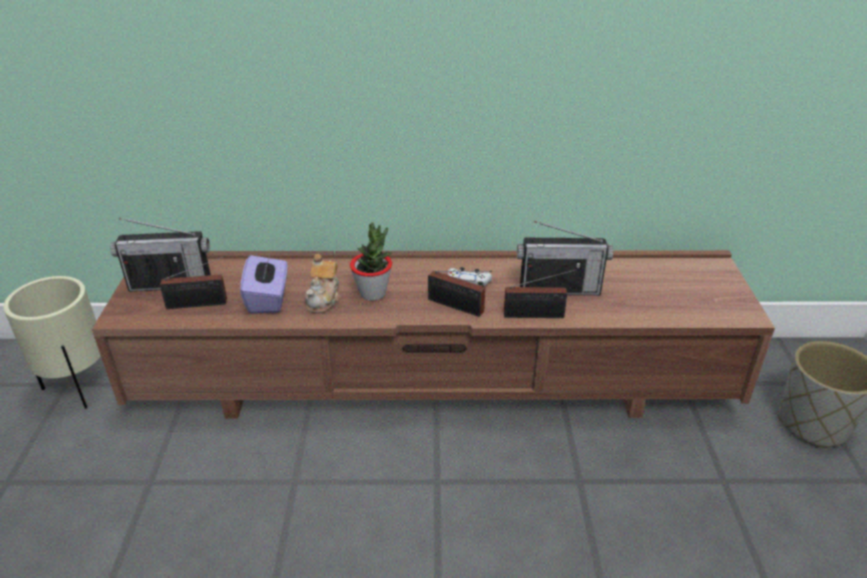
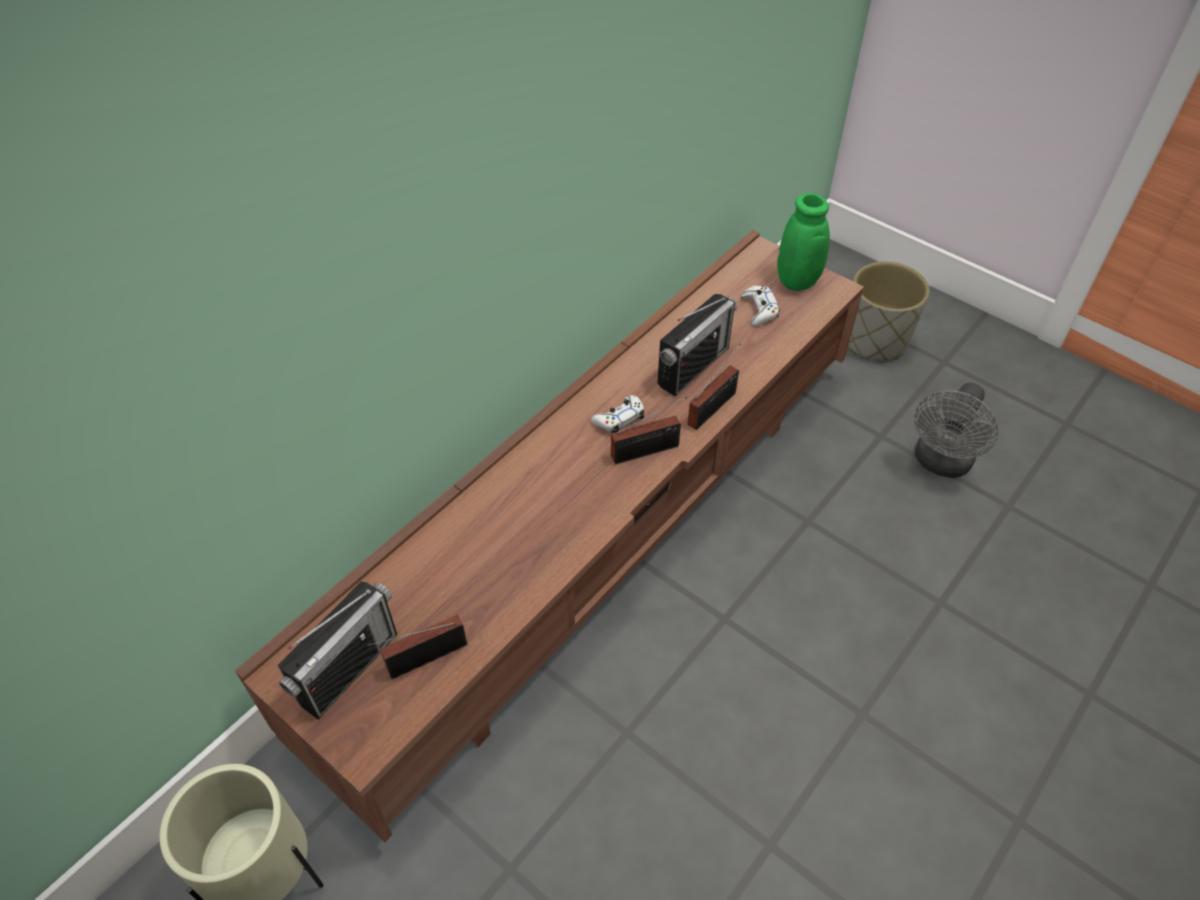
camera: 50 degrees left, 15 degrees up
radio [160,256,227,309] -> radio turned 150 degrees counterclockwise [368,615,467,679]
purple tissue box [240,253,288,314] -> none
teapot [305,254,342,313] -> none
potted plant [350,222,392,301] -> none
none -> white game controller [741,286,780,326]
none -> green vase [777,193,830,291]
none -> grey fan [914,383,998,478]

